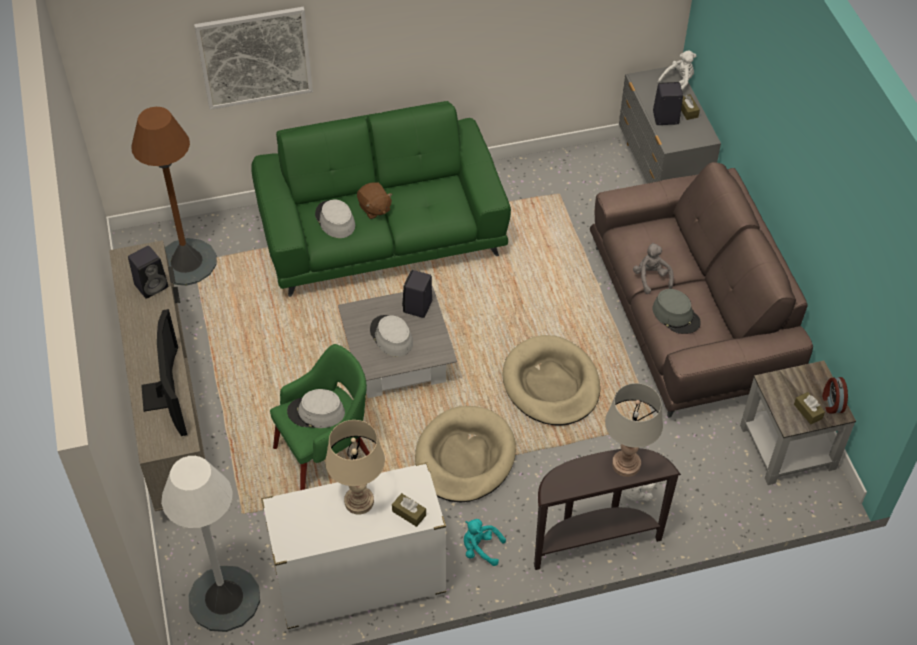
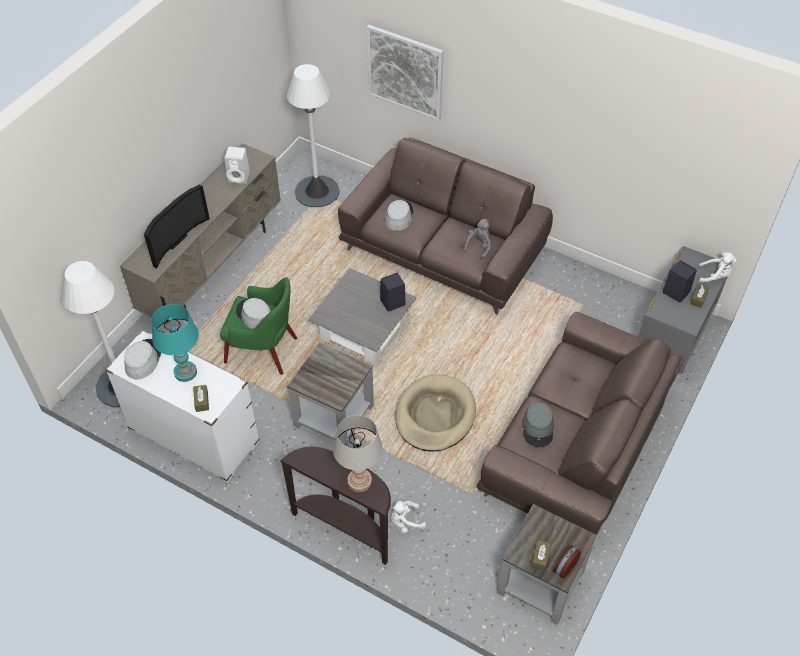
camera: 45 degrees right, 0 degrees up
black speaker [128,246,168,299] -> white speaker [224,147,250,184]
brown floor lamp [131,107,217,286] -> white floor lamp [287,64,340,207]
green sofa [252,101,511,297] -> brown sofa [338,137,553,315]
beige table lamp [325,420,385,515] -> turquoise table lamp [151,304,199,382]
brown plush toy [357,182,393,219] -> none
grey hat [370,315,413,357] -> grey hat moved to [124,339,161,380]
beige dog bed [415,406,516,502] -> grey side table [287,342,374,447]
turquoise plush toy [464,519,506,566] -> none
grey plush toy [633,243,674,294] -> grey plush toy moved to [463,219,491,259]

